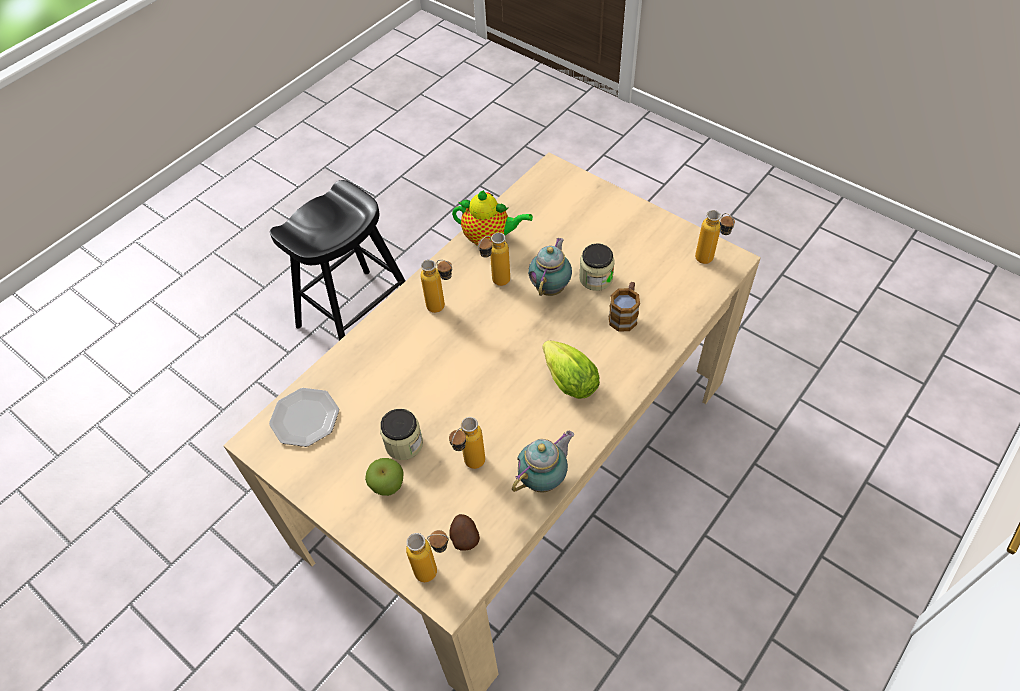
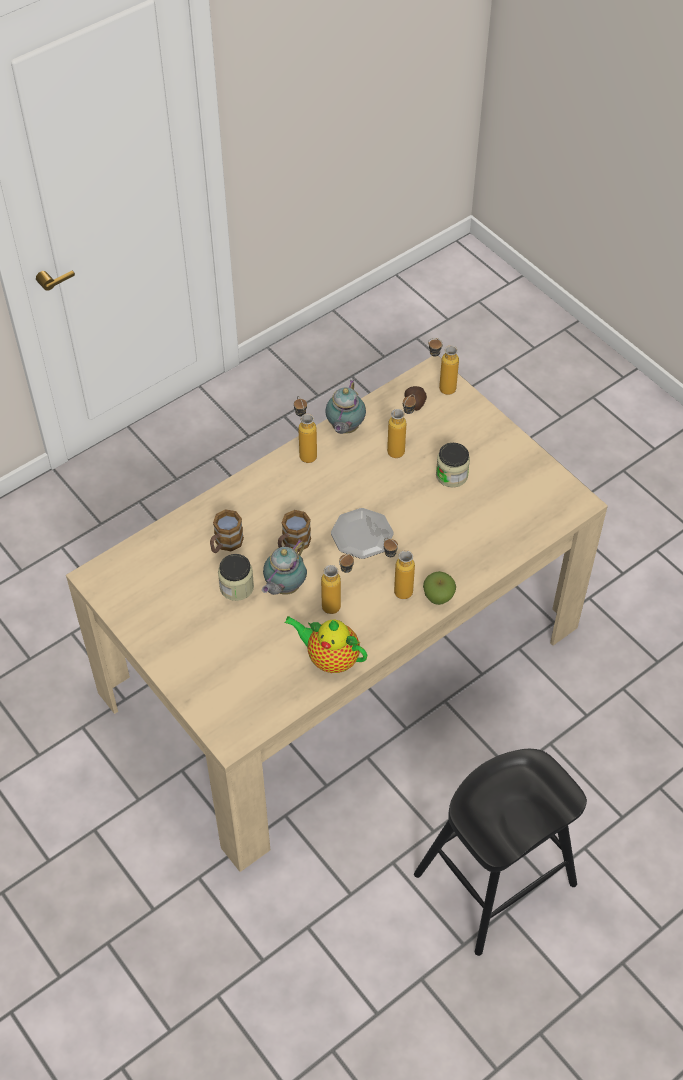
camera: 170 degrees left, 0 degrees up
plate [269,388,339,447] -> plate moved to [331,508,394,559]
apple [365,458,404,496] -> apple moved to [423,571,456,605]
teapot [512,431,574,493] -> teapot turned 45 degrees counterclockwise [325,380,366,434]
lettuce [542,340,600,399] -> none
bottle [695,210,735,264] -> bottle moved to [294,396,317,463]
none -> mug [278,510,311,552]

